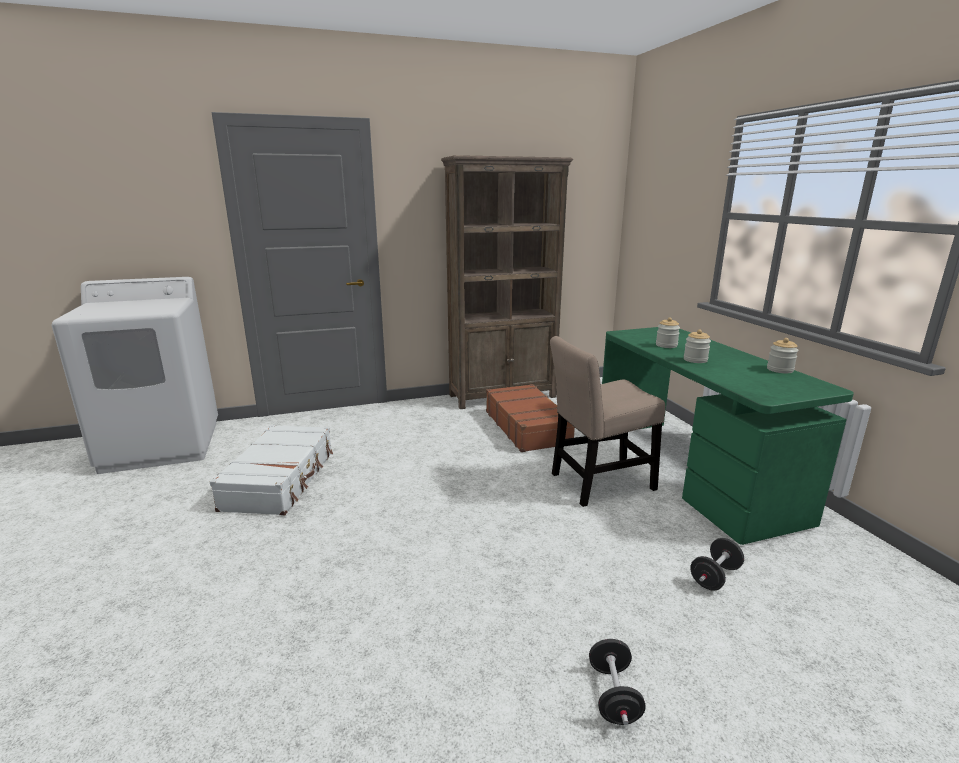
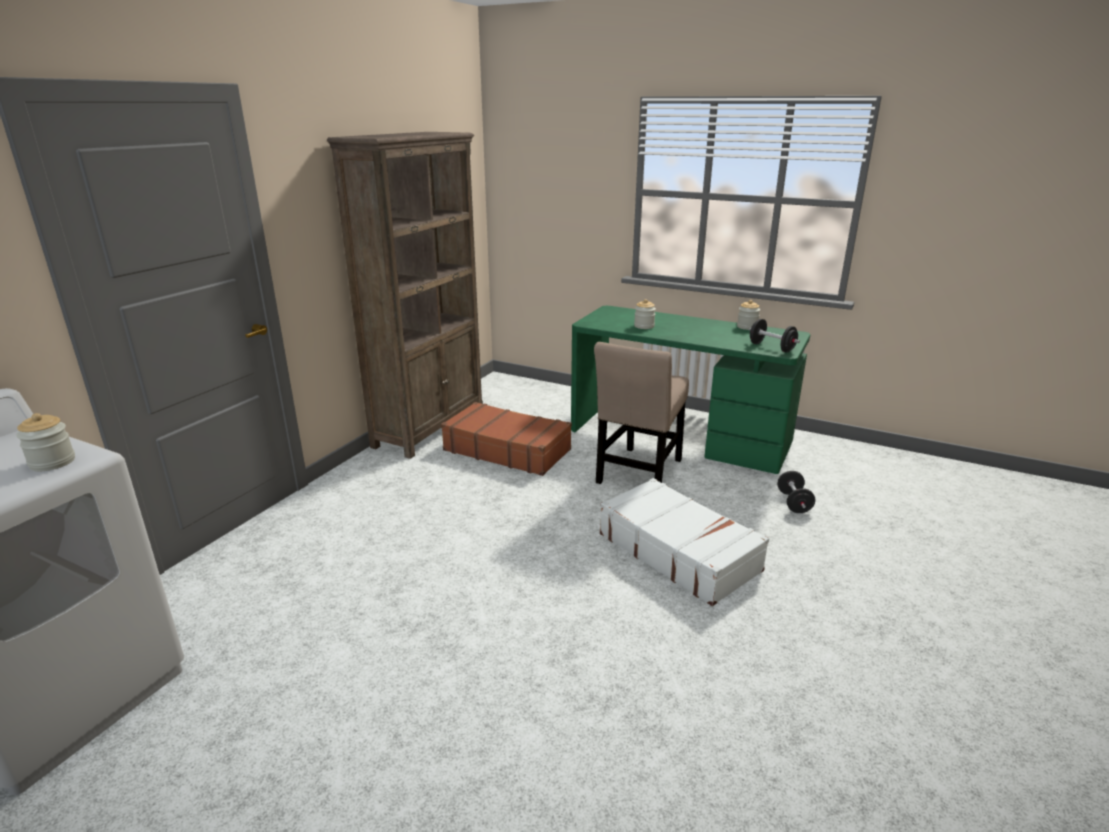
camera: 45 degrees left, 5 degrees up
white suitcase [210,425,333,516] -> white suitcase moved to [600,478,769,606]
black dumbbell [589,639,646,725] -> black dumbbell moved to [749,319,800,352]
jar [684,330,711,363] -> jar moved to [16,413,75,471]

